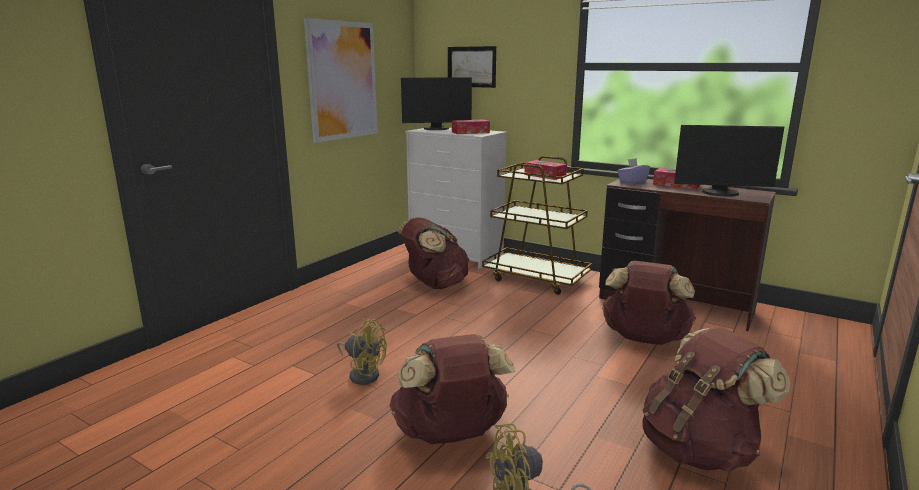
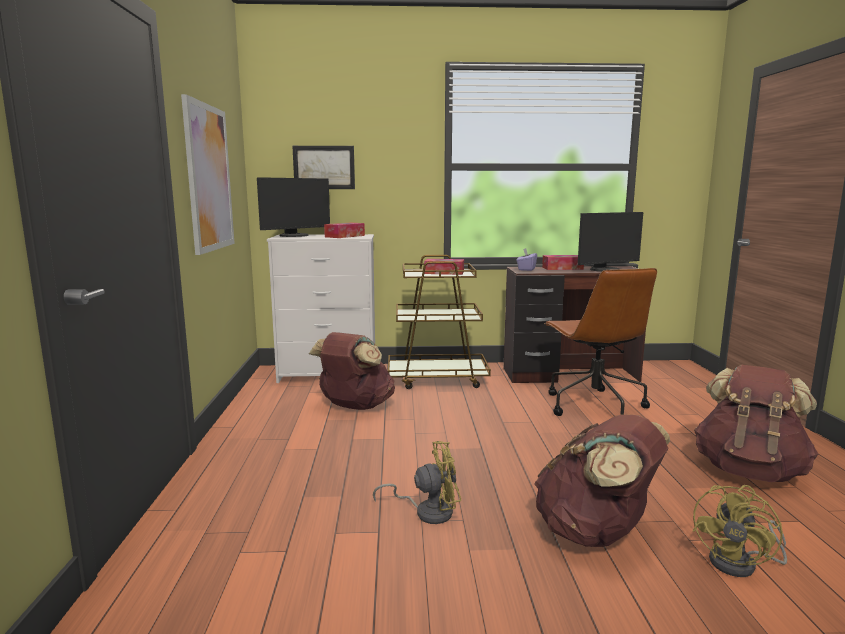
camera: 35 degrees left, 5 degrees down
brown backpack [602,261,696,345] -> brown office chair [544,268,657,416]

